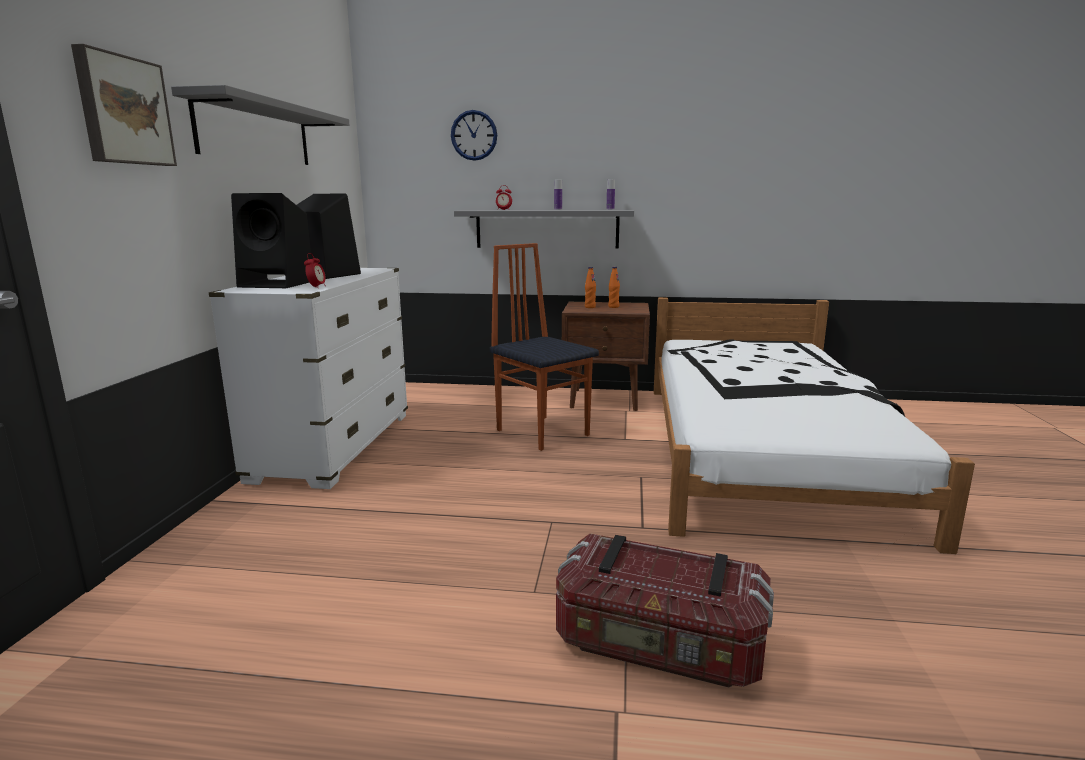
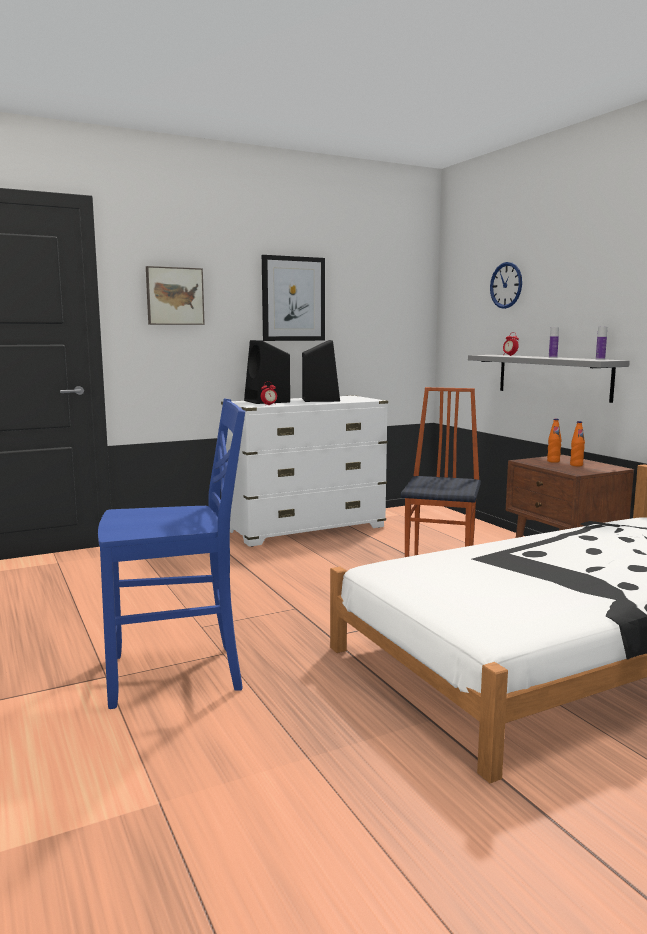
camera: 55 degrees right, 5 degrees down
grey shelf [171,85,349,165] -> picture [262,255,325,341]
storage box [556,533,774,688] -> blue chair [98,399,245,709]

